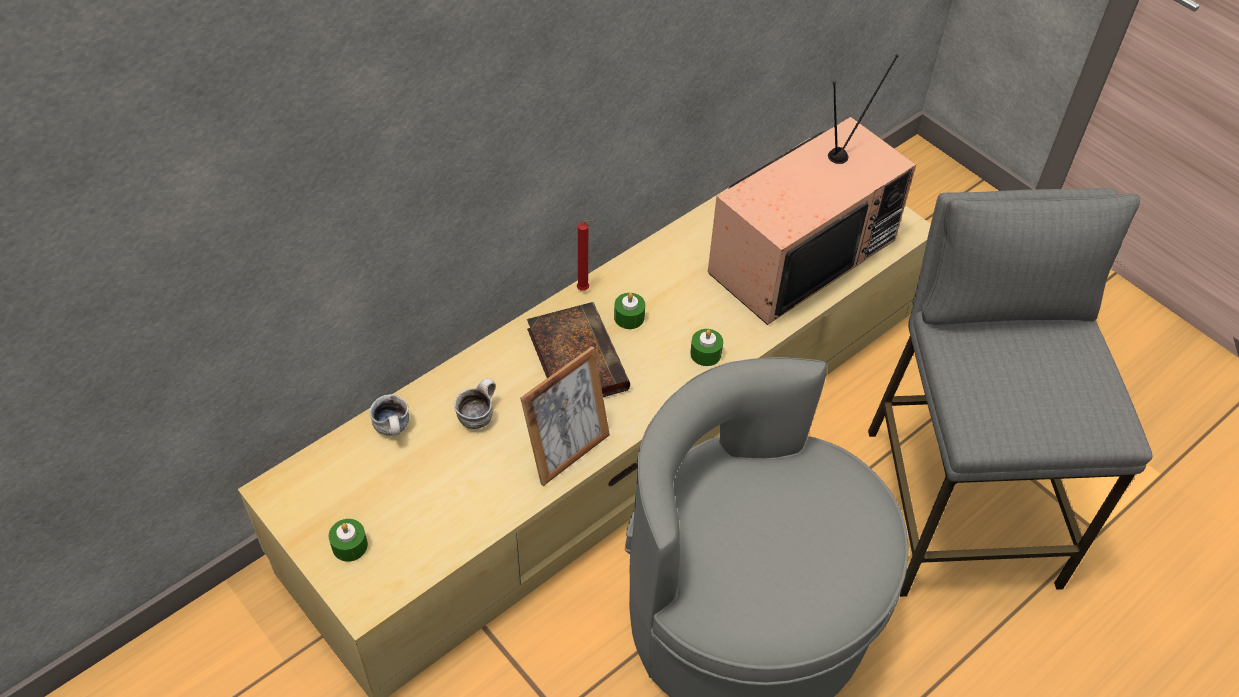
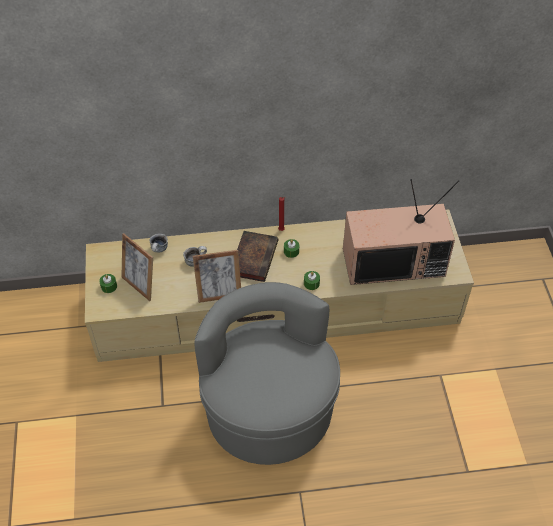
camera: 35 degrees right, 0 degrees up
grey stool [868,188,1153,597] -> none
none -> picture frame [121,233,153,301]

